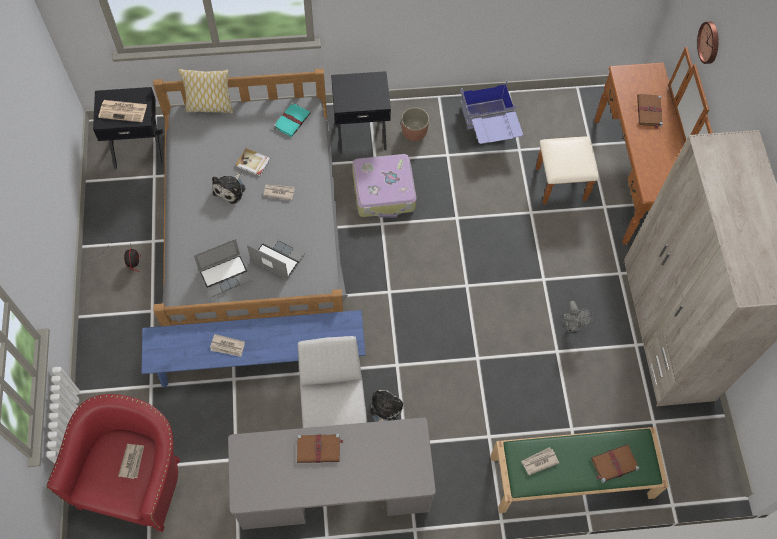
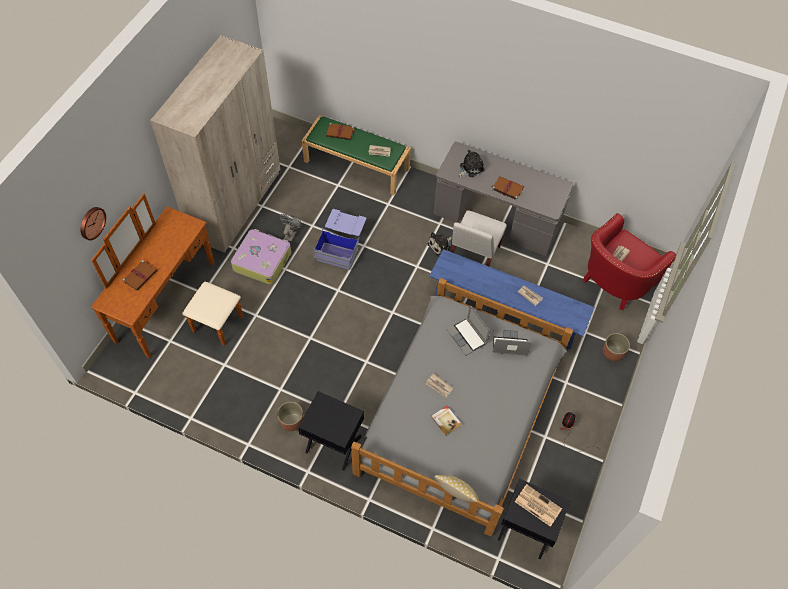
camera: 150 degrees left, 5 degrees down
plush toy [212,172,245,204] -> plush toy moved to [458,150,485,177]
turquoise book [273,102,310,137] -> none
suitcase [352,154,417,218] -> suitcase moved to [231,229,291,285]
blue storage box [460,80,523,144] -> blue storage box moved to [313,209,367,270]
none -> planter [603,333,630,361]

